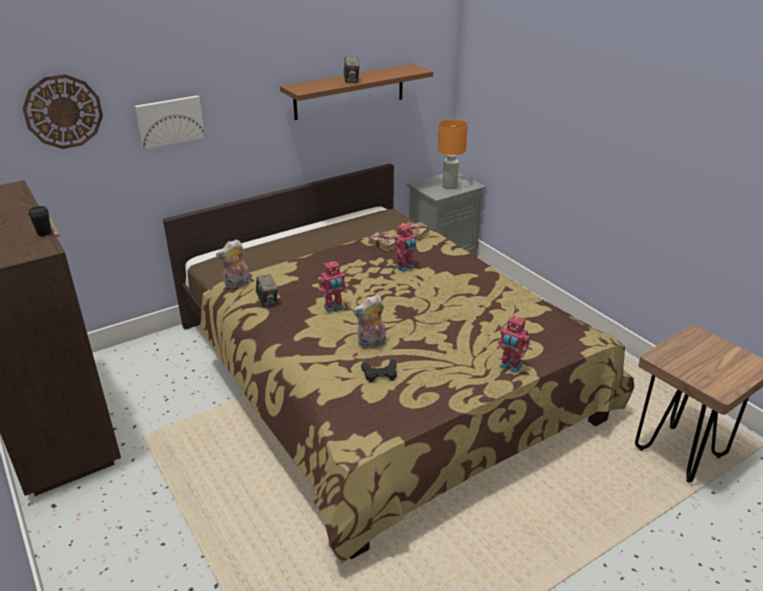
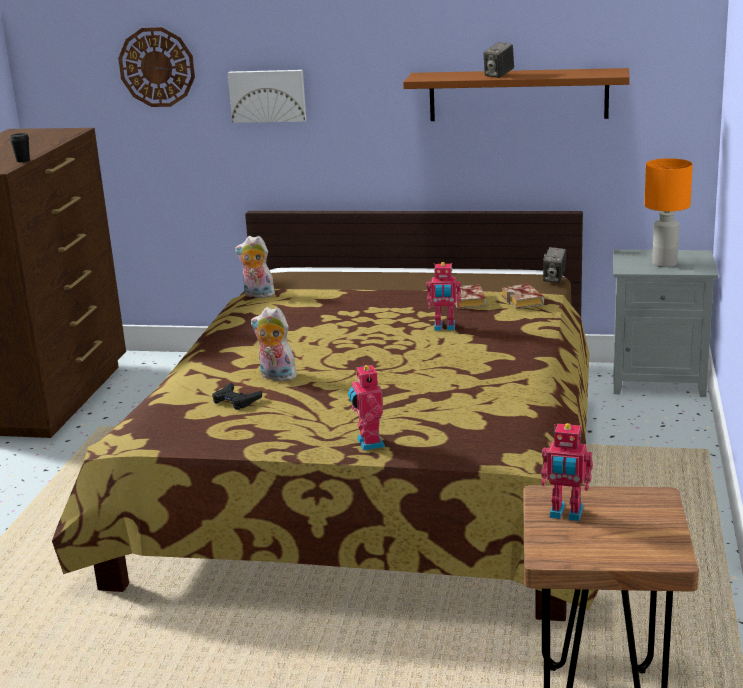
camera: 45 degrees right, 10 degrees down
camera [256,274,278,306] -> camera moved to [543,247,566,283]
toy robot [319,261,347,313] -> toy robot moved to [541,423,593,521]

